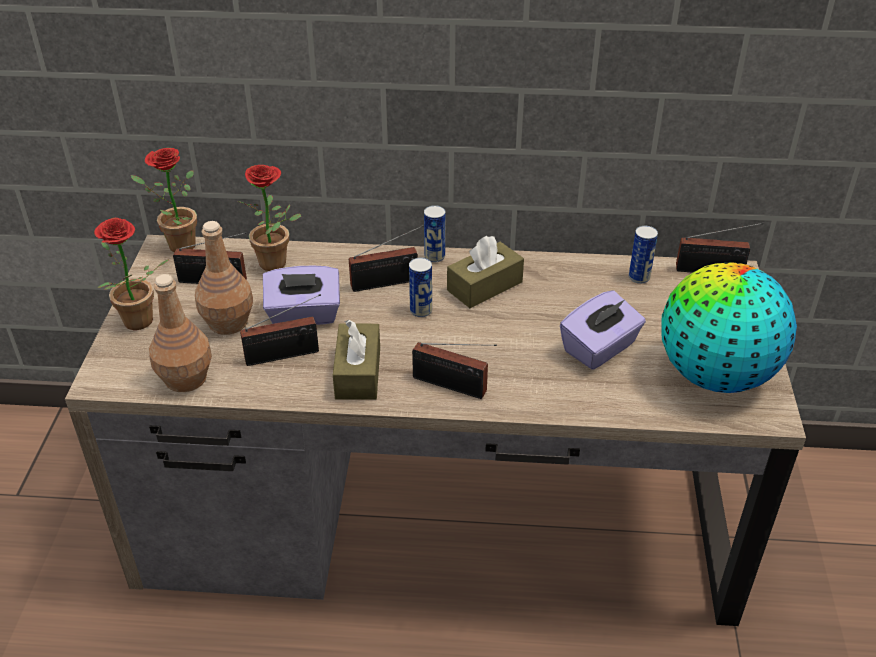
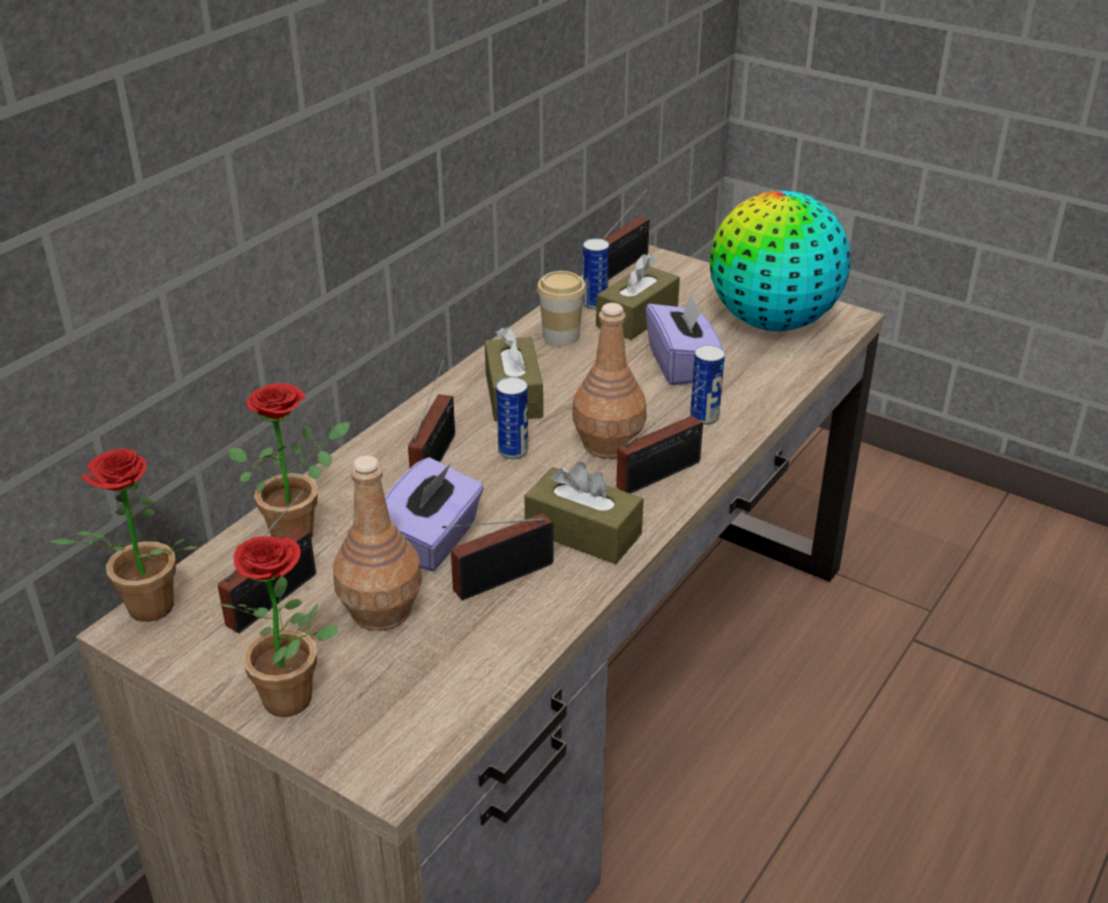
camera: 60 degrees left, 5 degrees down
brown bottle [149,274,212,392] -> brown bottle moved to [572,303,646,459]
radio [240,294,321,366] -> radio turned 135 degrees counterclockwise [442,514,553,600]
can [424,205,445,262] -> can moved to [690,345,725,425]
none -> cup [537,271,586,346]
none -> brown tissue box [596,254,680,340]

